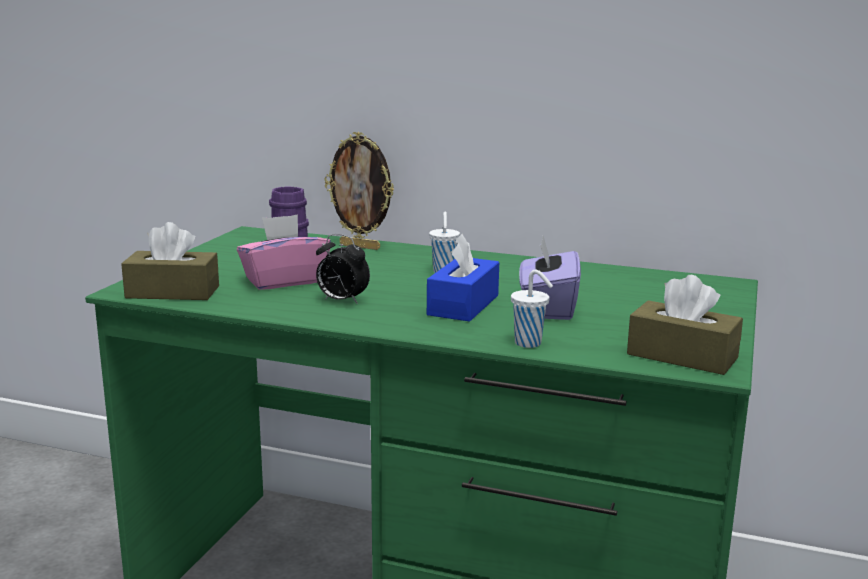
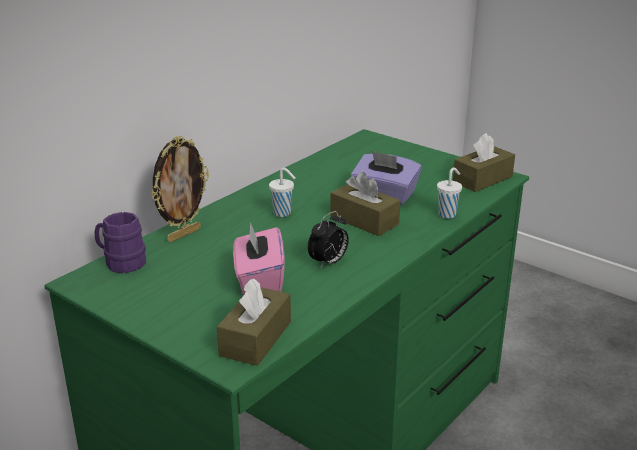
camera: 70 degrees left, 10 degrees up
blue tissue box [427,234,499,322] -> brown tissue box [330,172,400,236]

